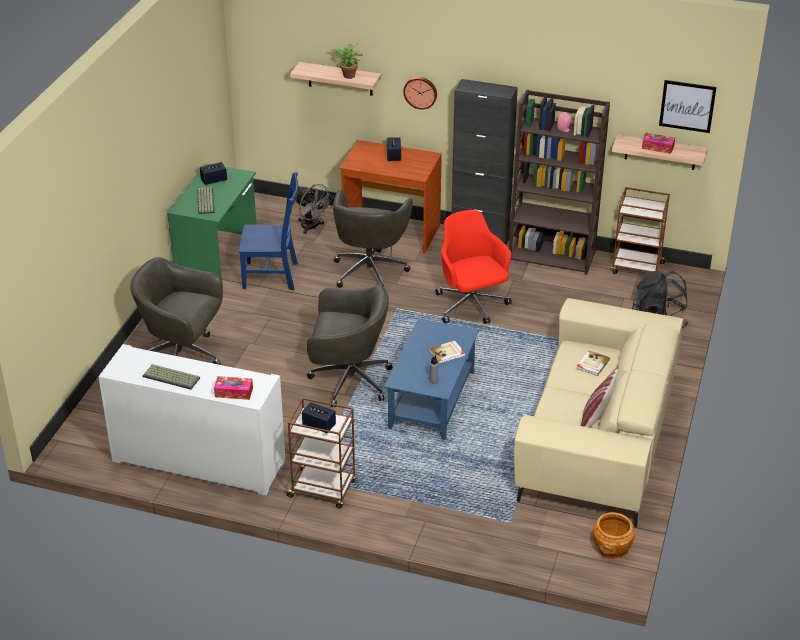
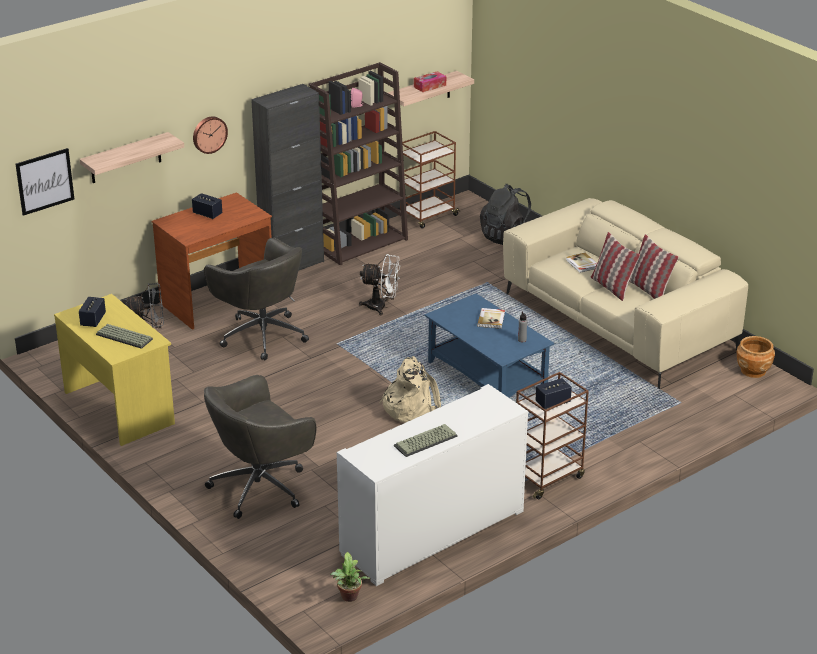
camera: 55 degrees left, 5 degrees down
green desk [167,164,257,279] -> yellow desk [54,294,175,446]
tissue box [214,376,253,400] -> none
blue chair [239,172,298,290] -> none
grey office chair [307,285,393,407] -> beige backpack [379,356,441,423]
potted plant [330,43,362,79] -> potted plant moved to [330,552,370,602]
red office chair [435,210,512,324] -> white fan [359,254,400,315]
picture [659,80,717,133] -> picture moved to [15,148,74,216]
none -> pillow [591,232,640,301]

